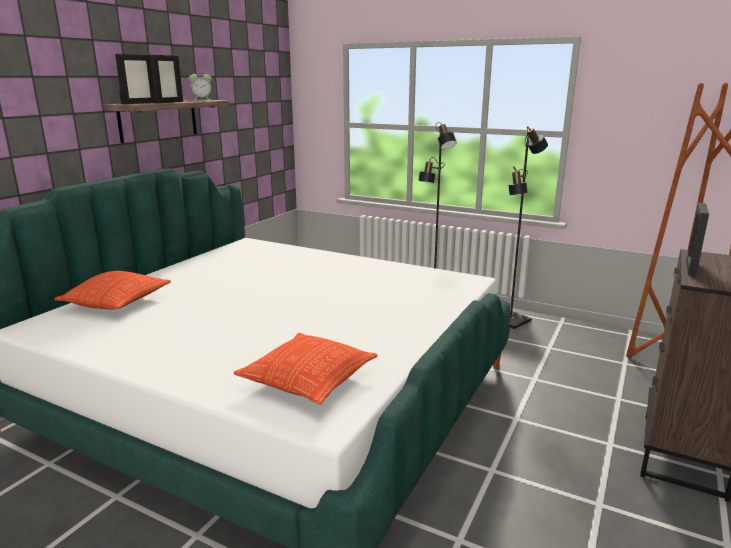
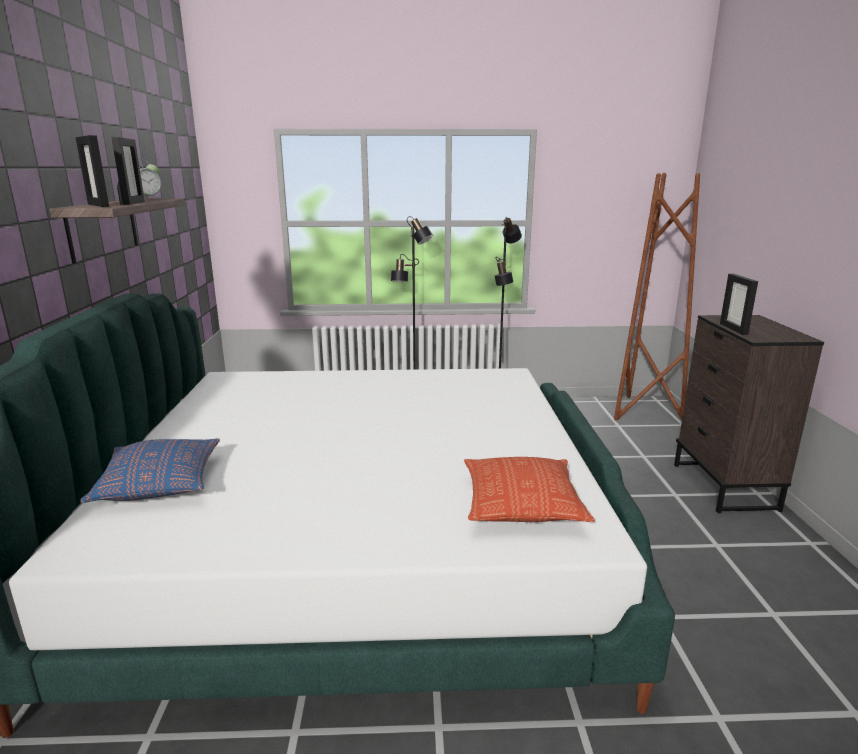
camera: 30 degrees left, 0 degrees up
orange pillow [54,271,171,309] -> blue pillow [80,438,220,503]
picture frame [115,54,154,104] -> picture frame turned 135 degrees clockwise [76,135,109,207]

